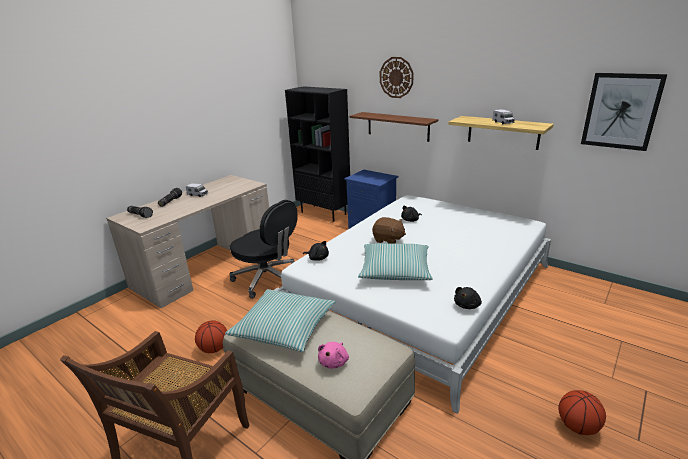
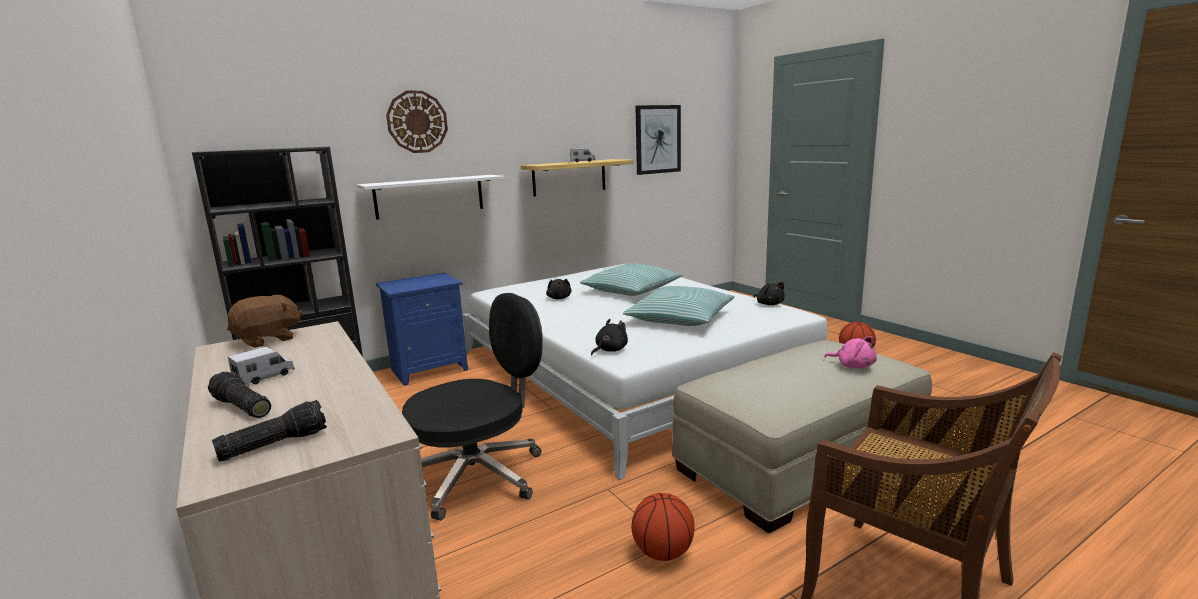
camera: 70 degrees left, 10 degrees down
pillow [225,289,336,352] -> pillow moved to [580,264,682,296]
brown shelf [349,112,438,142] -> white shelf [357,175,505,220]
brown plush toy [372,217,406,243] -> brown plush toy moved to [227,295,303,348]

